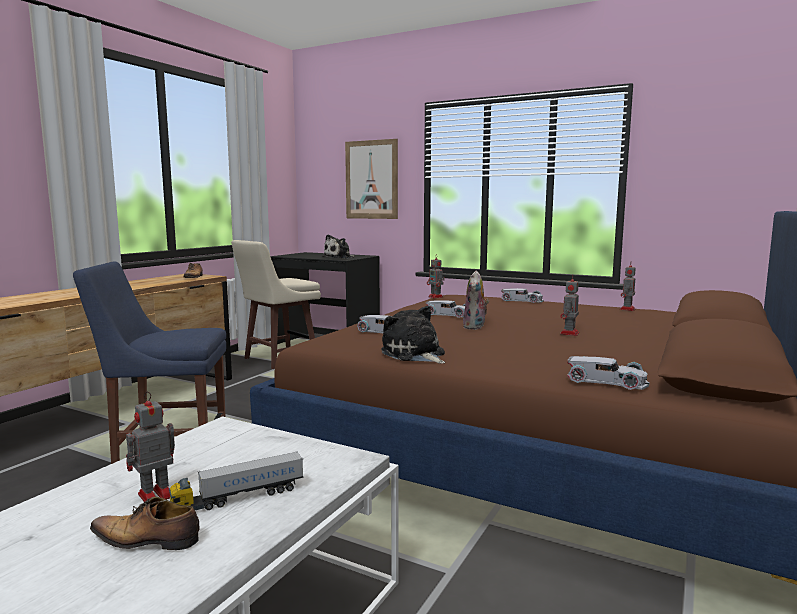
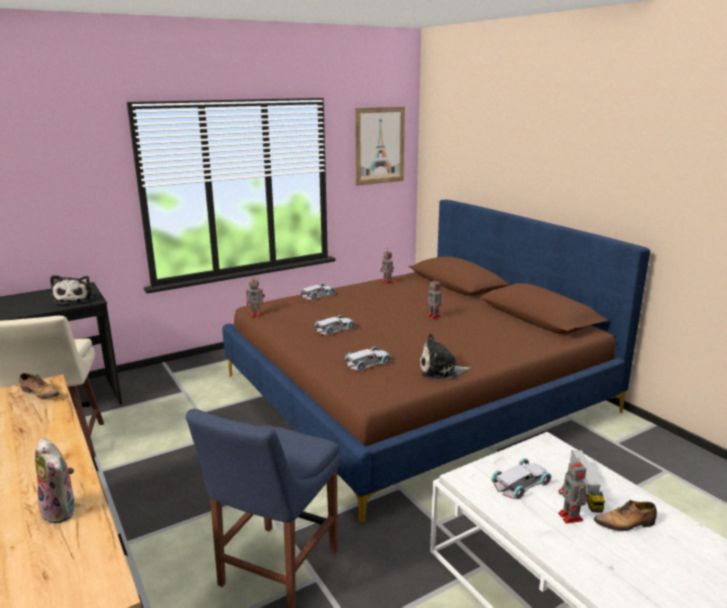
camera: 60 degrees left, 10 degrees up
shoe [90,496,199,550] -> shoe turned 45 degrees clockwise [594,500,657,531]
picture [345,139,398,219] -> picture moved to [355,107,405,186]
plush toy [463,271,489,330] -> plush toy moved to [35,438,75,524]
white toy car [567,356,649,390] -> white toy car moved to [491,458,551,499]

